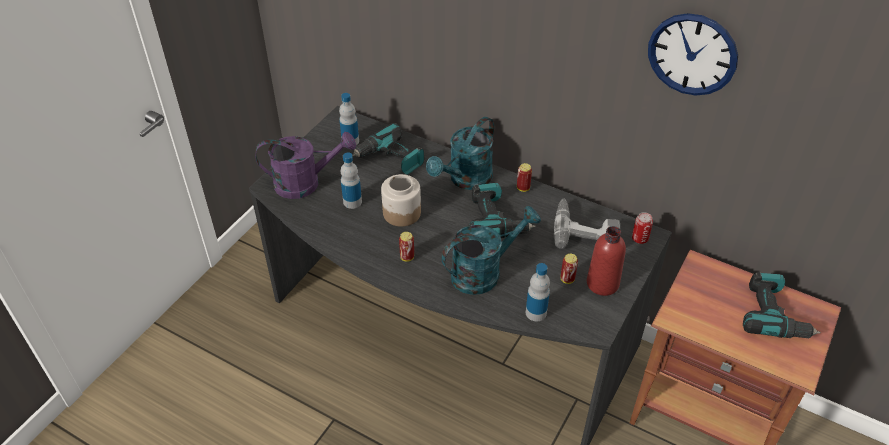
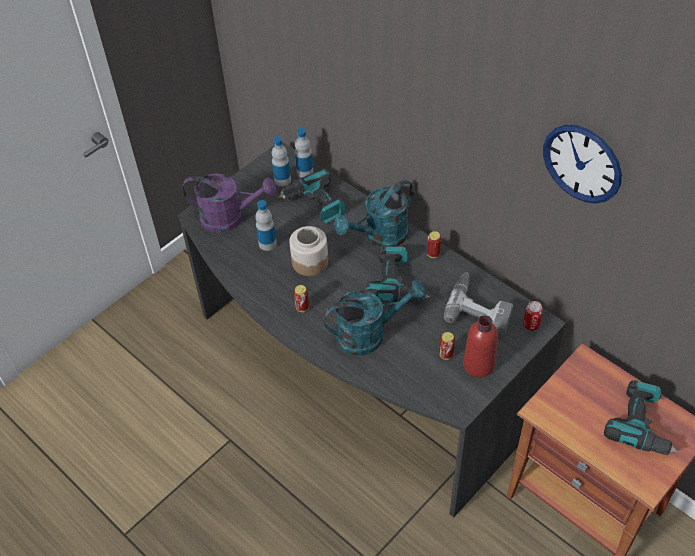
camera: 15 degrees right, 5 degrees up
bottle [526,263,550,321] -> bottle moved to [295,128,313,178]

